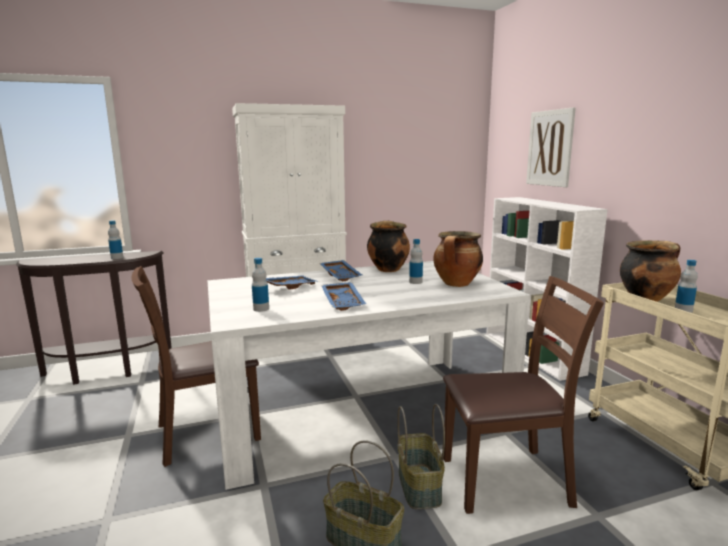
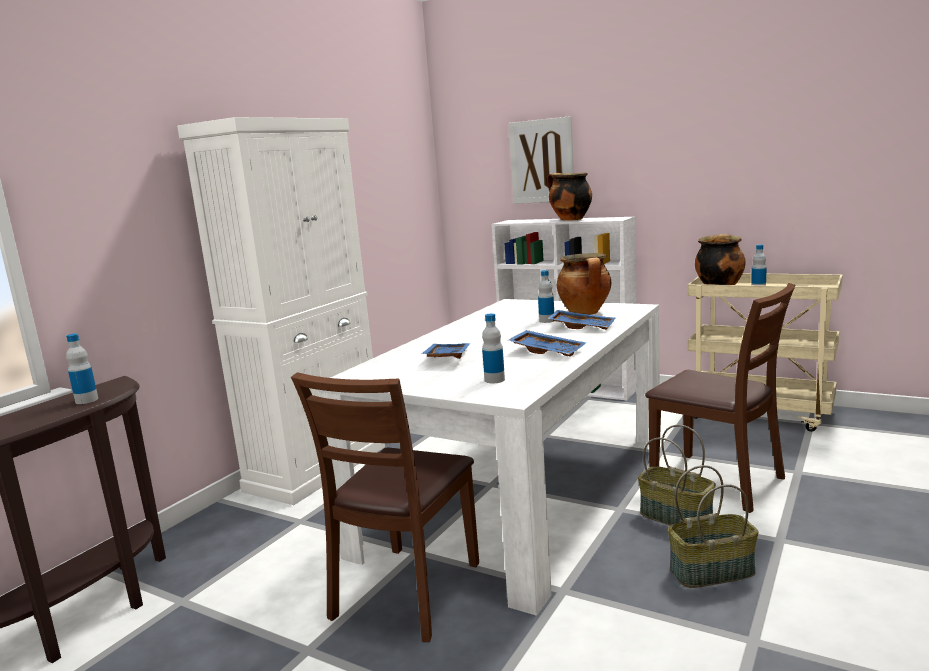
camera: 40 degrees left, 0 degrees up
blue tray [320,260,362,281] -> blue tray moved to [548,310,615,330]
cooking pot [367,221,410,272] -> cooking pot moved to [547,173,592,220]
brown chair [443,276,604,514] -> brown chair turned 90 degrees clockwise [645,283,795,513]

